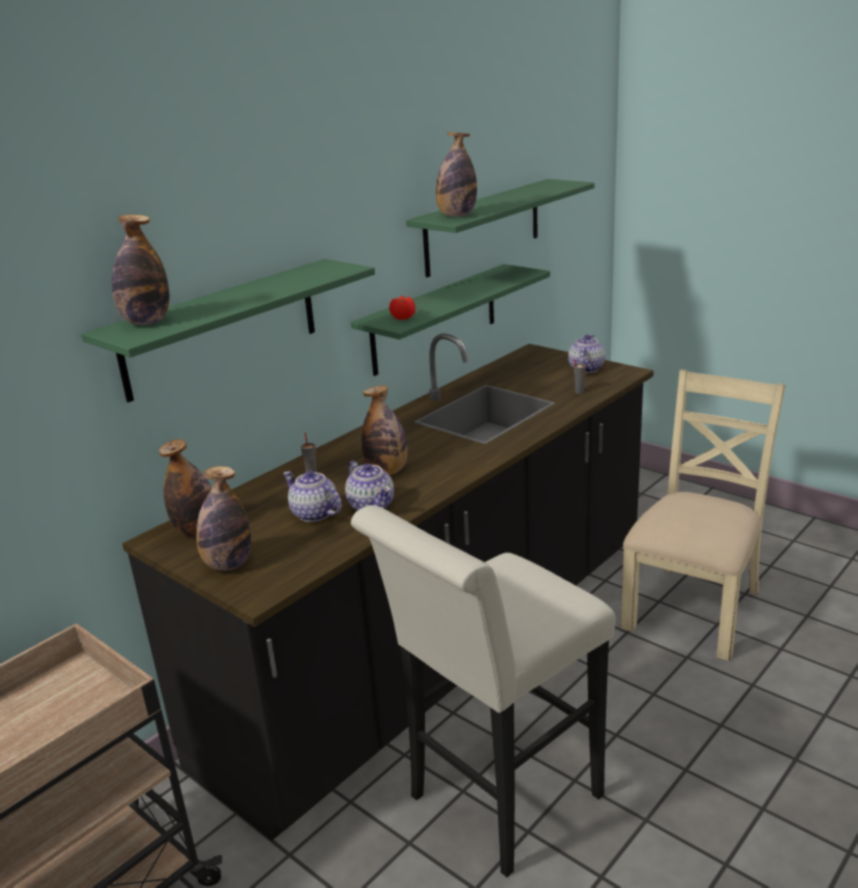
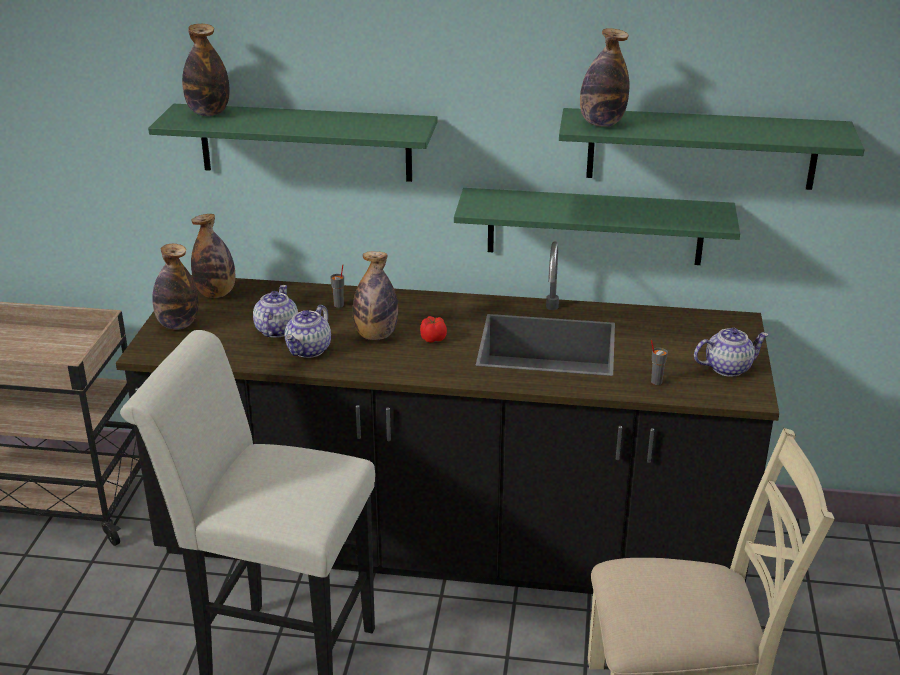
camera: 55 degrees right, 5 degrees up
tomato [389,296,416,320] -> tomato moved to [420,316,447,342]

